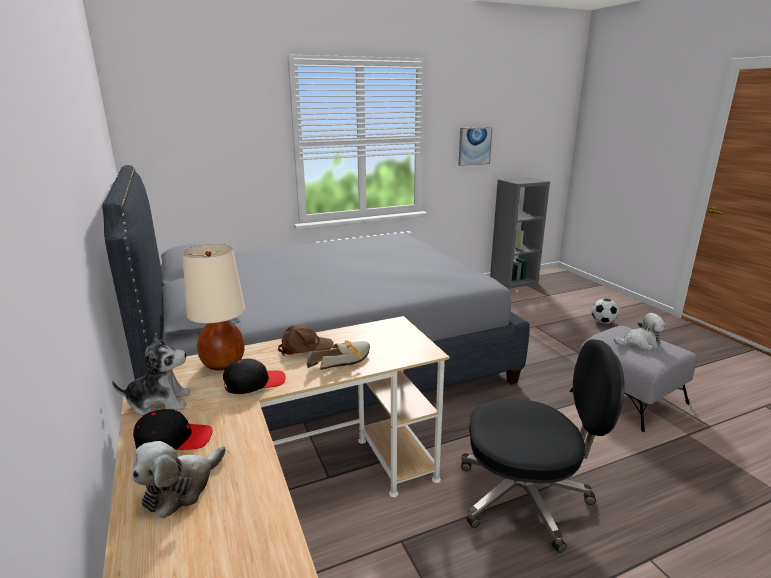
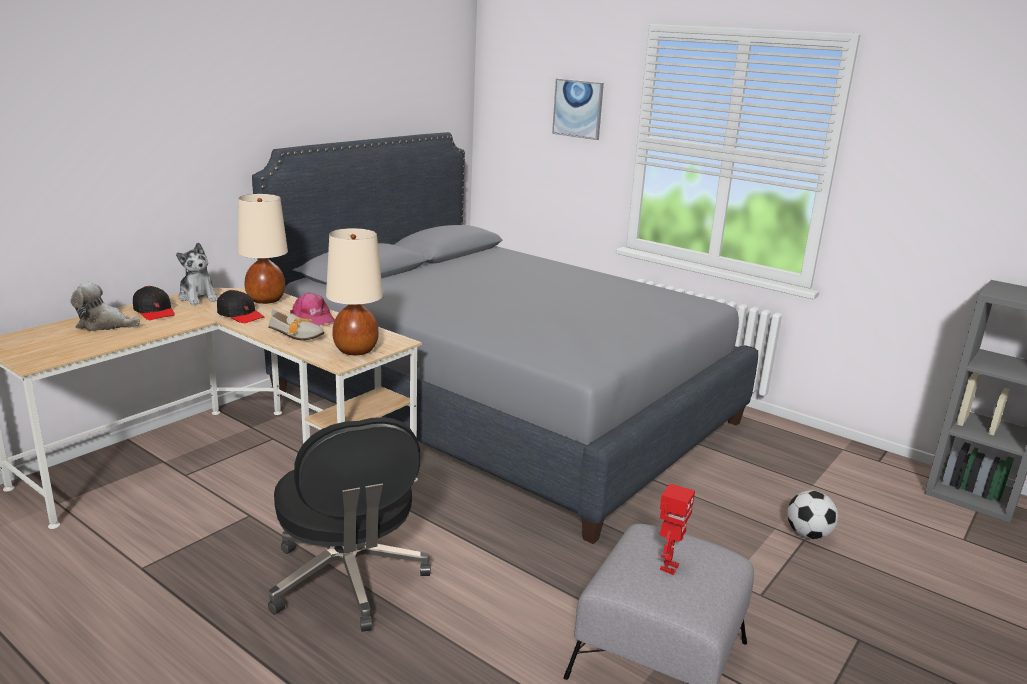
camera: 60 degrees right, 0 degrees up
brown cap [278,325,334,356] -> pink cap [290,292,335,326]
picture [458,127,493,166] -> picture moved to [552,78,604,140]
football [592,298,619,324] -> football moved to [787,490,838,539]
plush toy [614,313,665,350] -> toy robot [659,483,695,575]
none -> beige table lamp [326,228,383,355]

